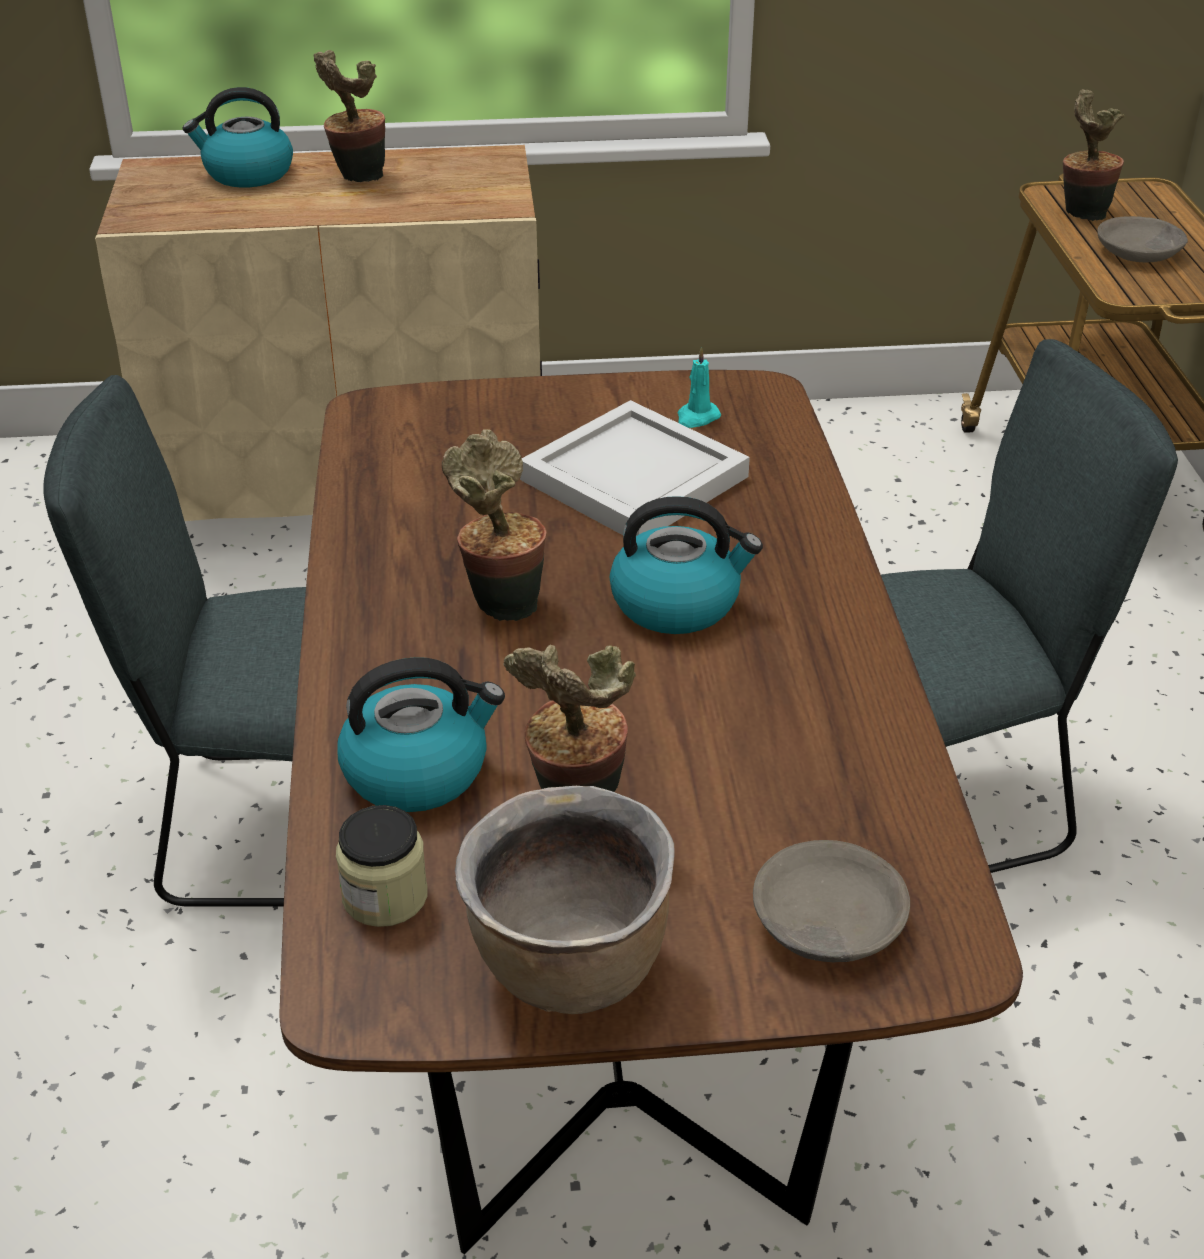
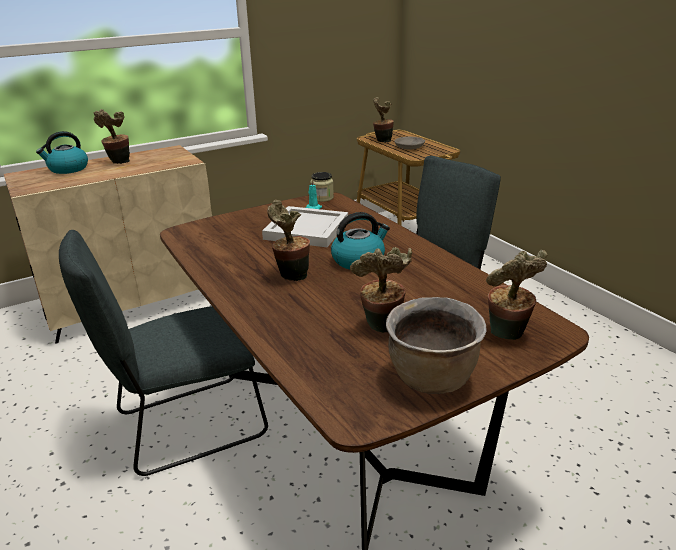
camera: 25 degrees left, 10 degrees down
jar [336,805,428,927] -> jar moved to [310,172,334,202]
kettle [337,657,505,812] -> none
grey bowl [753,840,910,962] -> potted plant [486,250,548,340]

